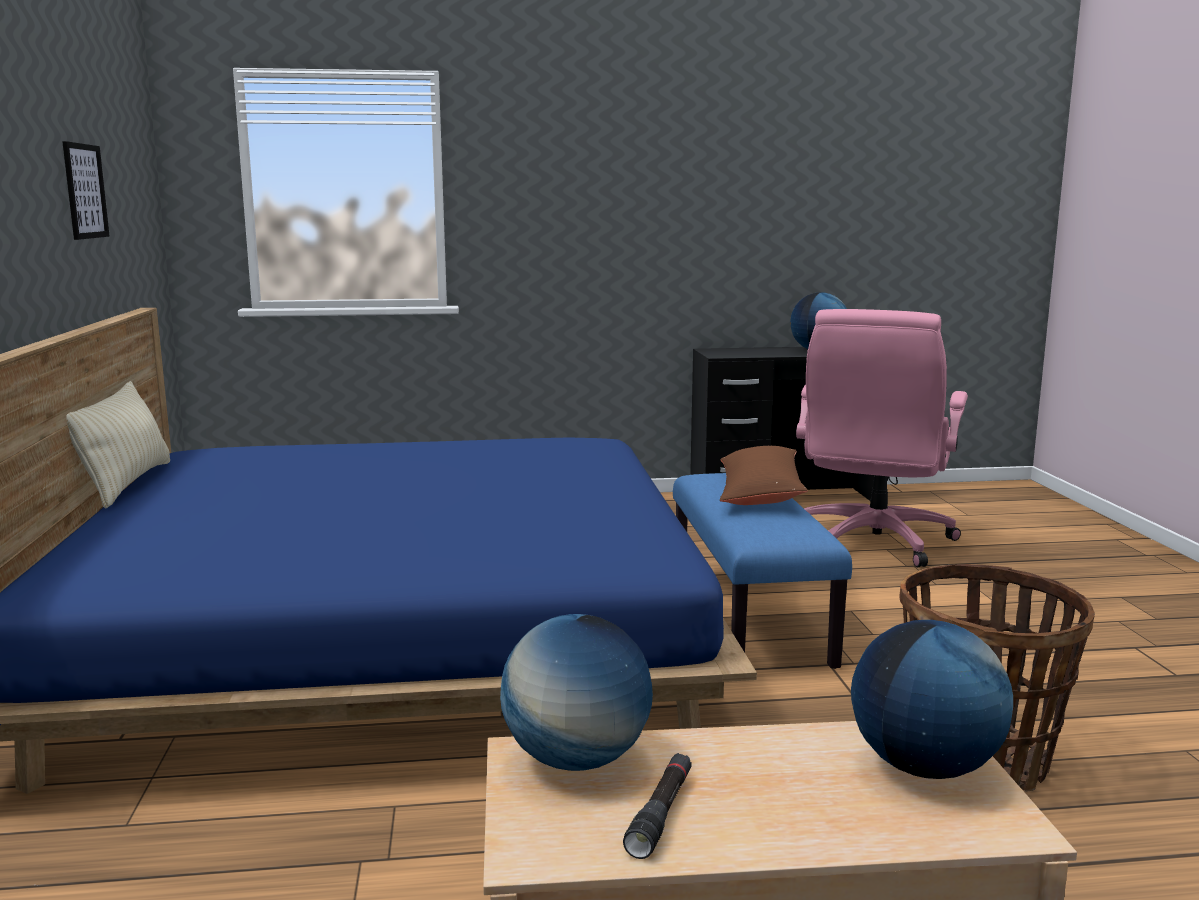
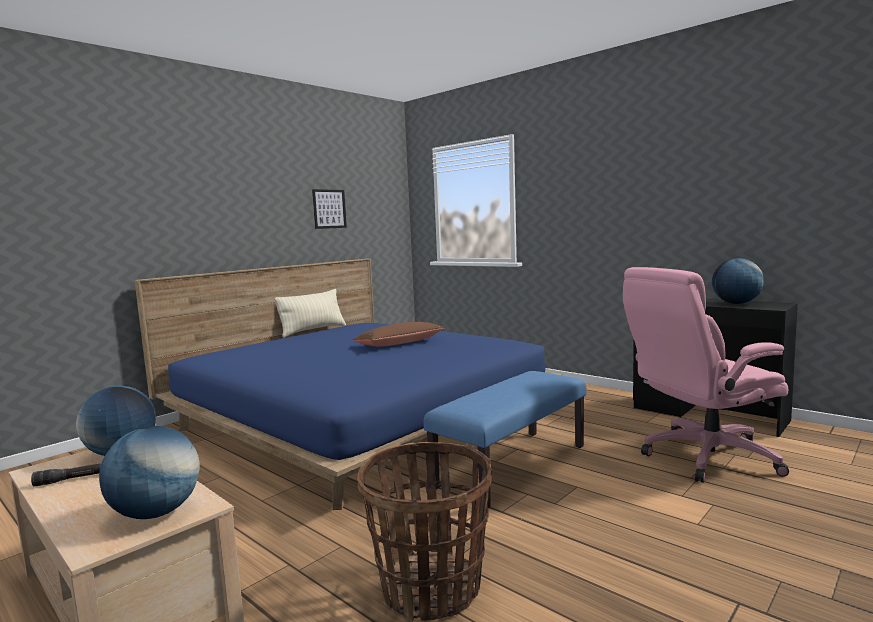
camera: 50 degrees right, 5 degrees down
brown pillow [720,446,808,505] -> brown pillow moved to [353,322,445,346]

